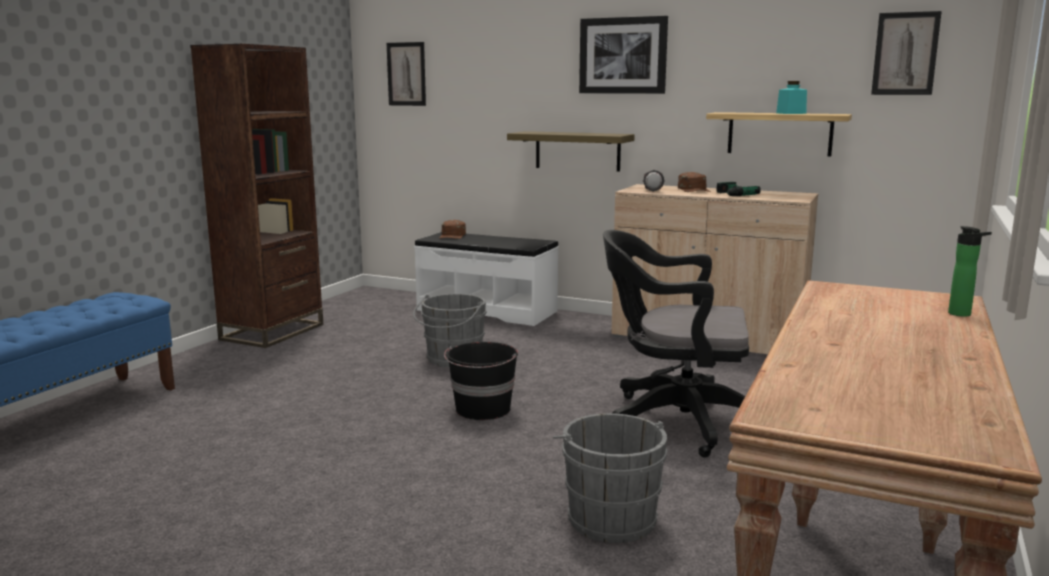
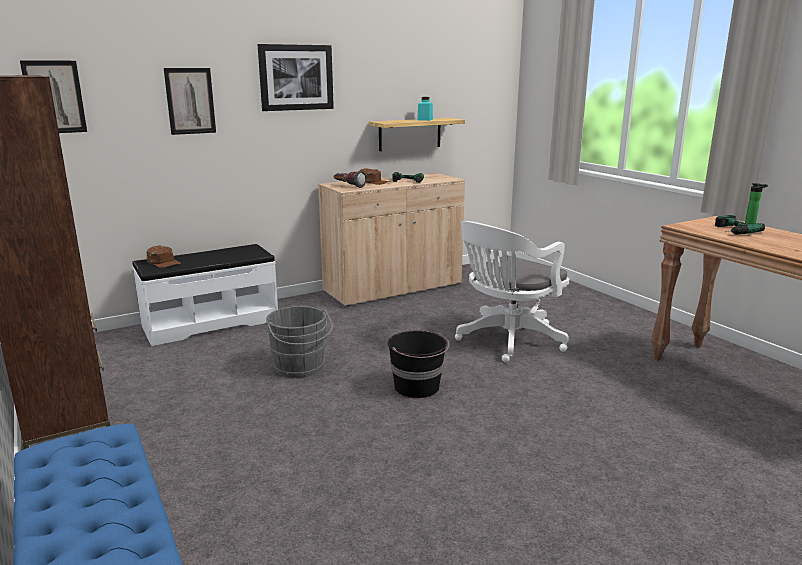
camera: 55 degrees left, 5 degrees up
shelf [507,131,635,172] -> none
grey bucket [553,413,668,543] -> none
black office chair [603,230,749,458] -> white office chair [455,221,569,362]
picture [871,11,942,95] -> picture moved to [164,68,216,135]
none -> power drill [715,215,765,234]

